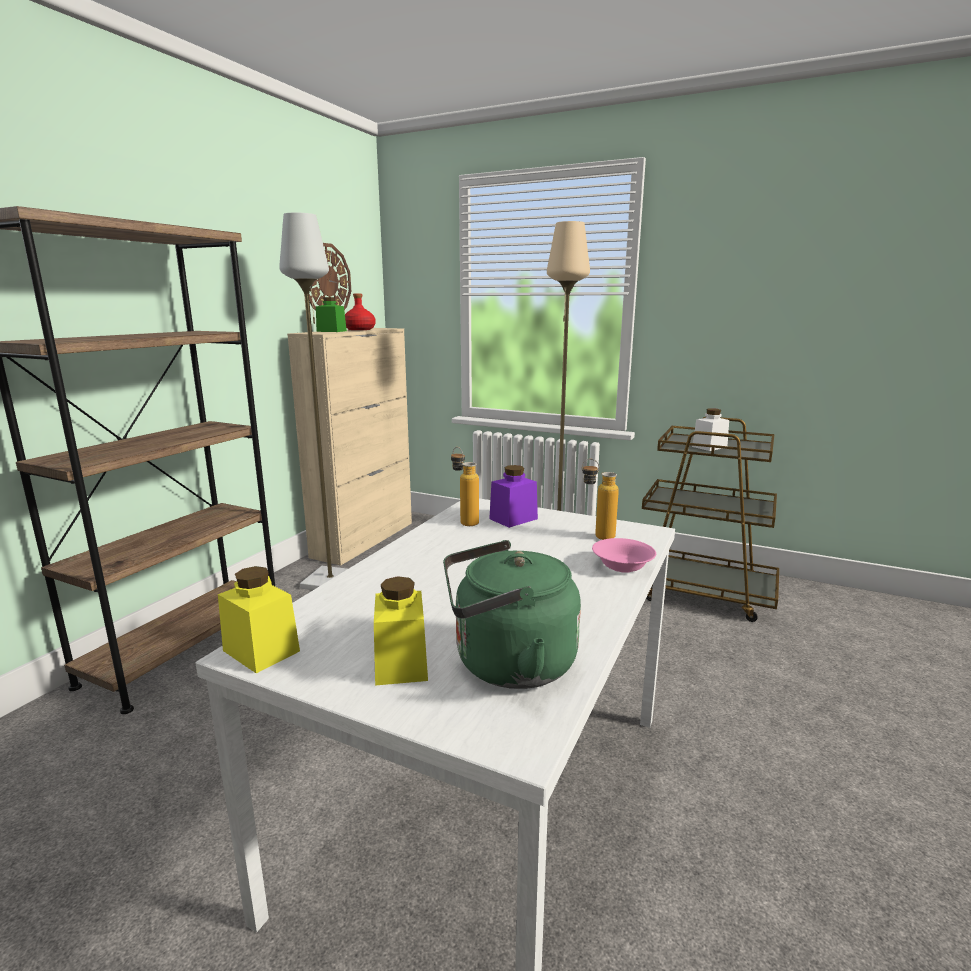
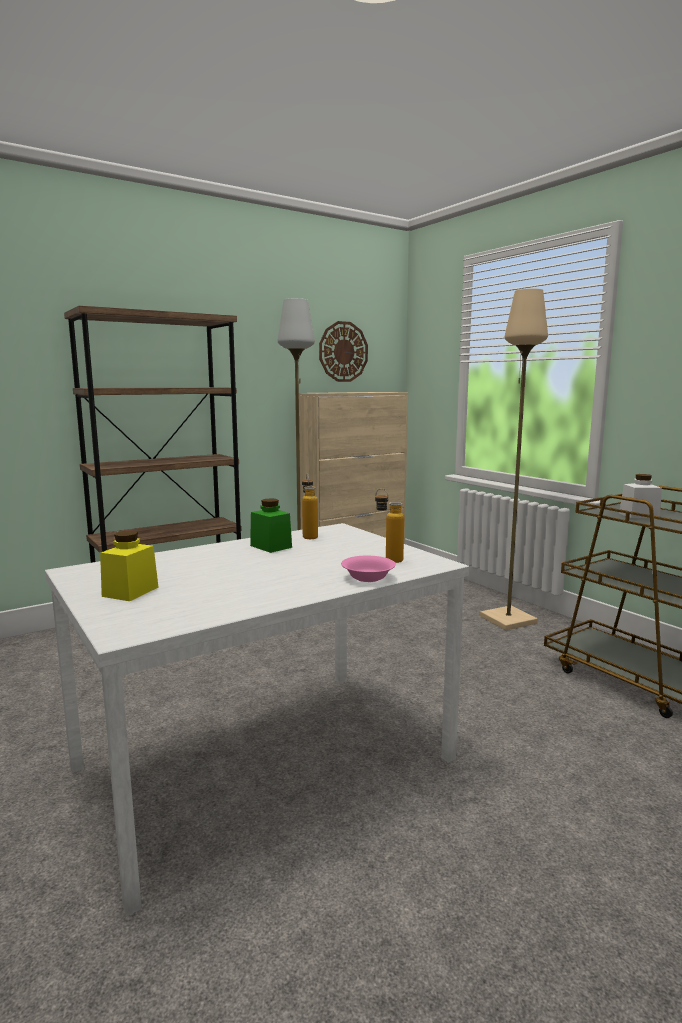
camera: 30 degrees right, 5 degrees down
yellow jar [218,566,300,673] -> none
green jar [316,297,347,332] -> green jar moved to [250,498,292,553]
red bottle [345,294,376,330] -> none
green kettle [443,540,581,689] -> none
purple jar [489,465,538,528] -> none

